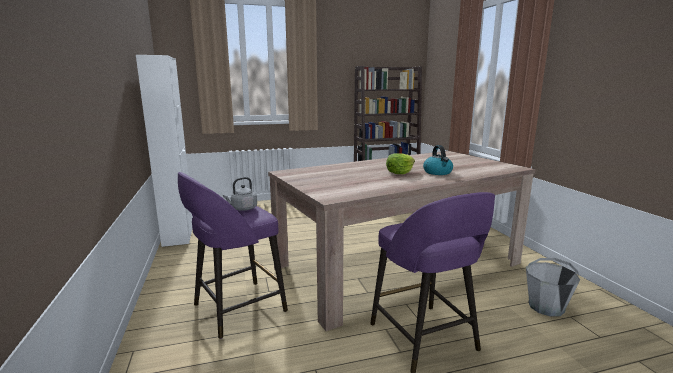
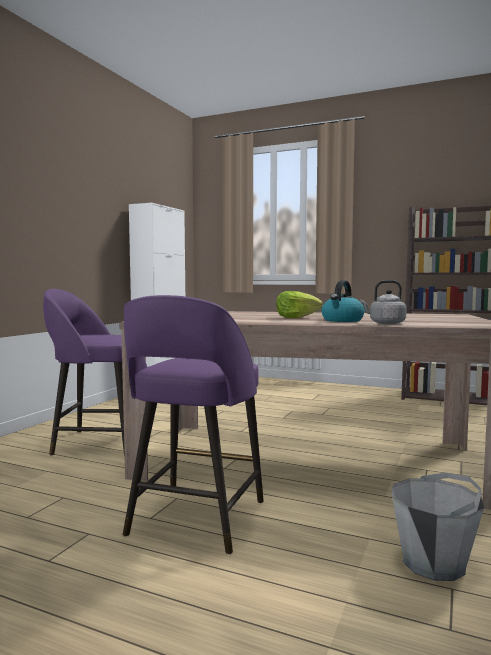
camera: 40 degrees right, 10 degrees down
grey kettle [223,177,257,211] -> grey kettle moved to [360,280,407,324]

